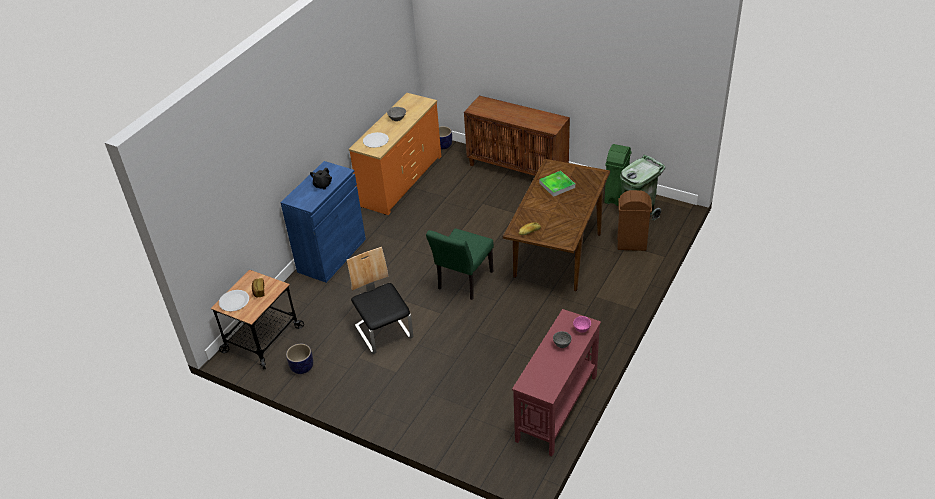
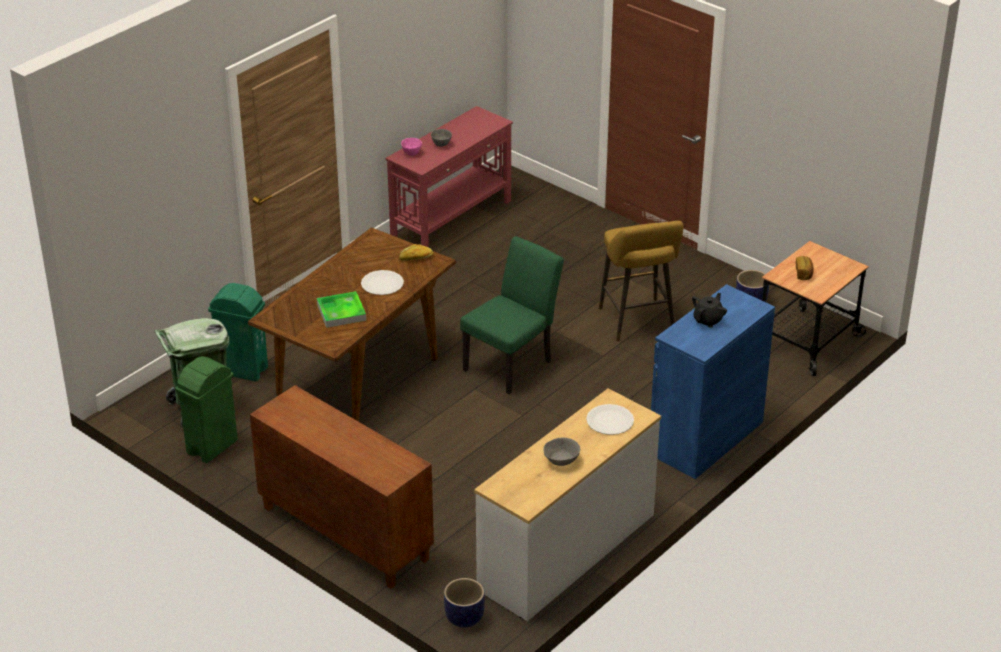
camera: 170 degrees left, 5 degrees down
white plate [219,290,249,311] -> white plate moved to [361,270,404,295]
chair [346,247,413,354] -> yellow stool [599,221,684,341]
orange dresser [349,93,441,215] -> white dresser [474,388,661,621]
brown trash can [617,190,652,251] -> green trash can [208,283,268,382]

